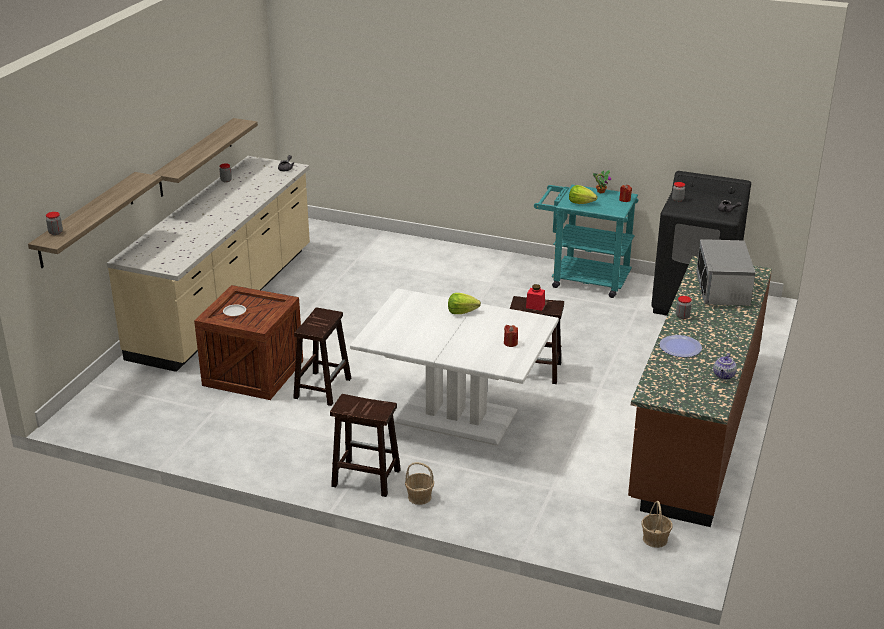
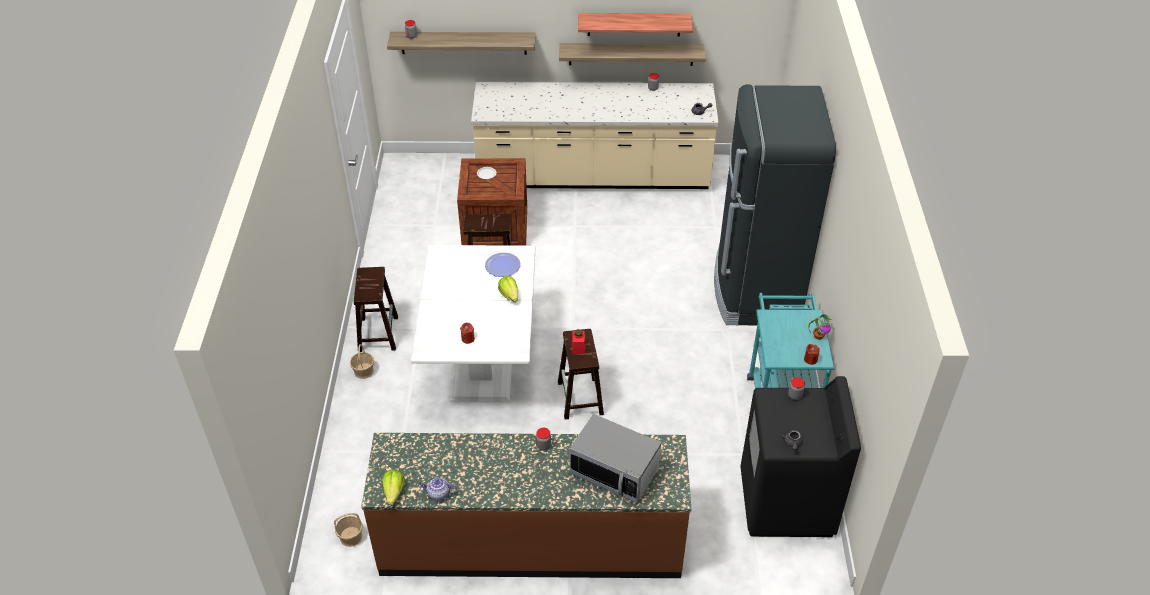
camera: 70 degrees right, 15 degrees up
lettuce [569,185,597,204] -> lettuce moved to [383,470,405,505]
plate [660,335,702,357] -> plate moved to [485,253,520,277]
microwave [696,239,756,306] -> microwave turned 135 degrees counterclockwise [570,414,661,503]
none -> shelf [578,13,693,36]
none -> black fridge [714,84,836,325]

